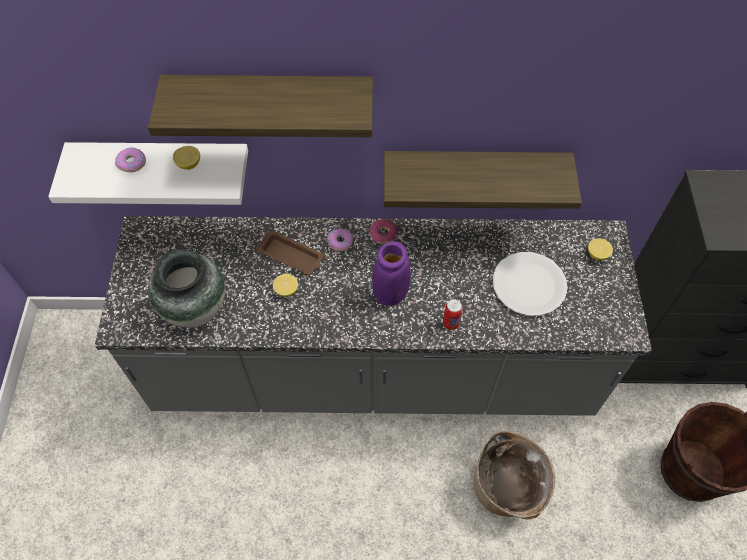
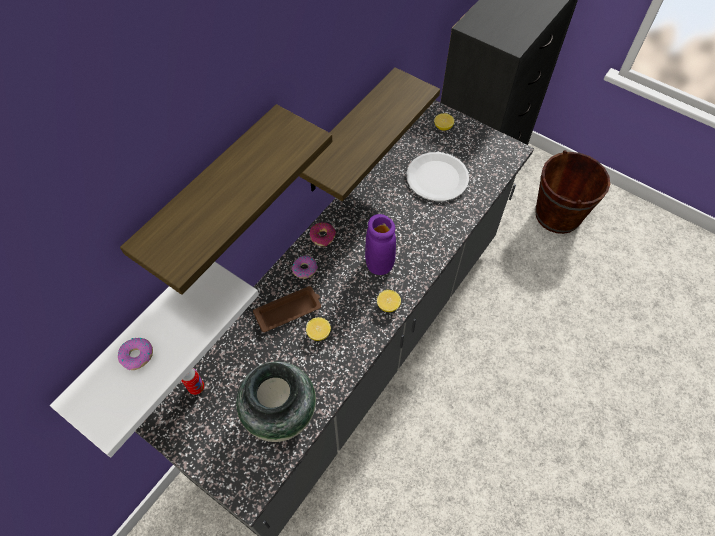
camera: 55 degrees left, 0 degrees up
lemon [173,146,200,170] -> lemon moved to [377,290,401,312]
can [443,299,463,330] -> can moved to [181,368,204,395]
basket [473,431,555,520] -> none

